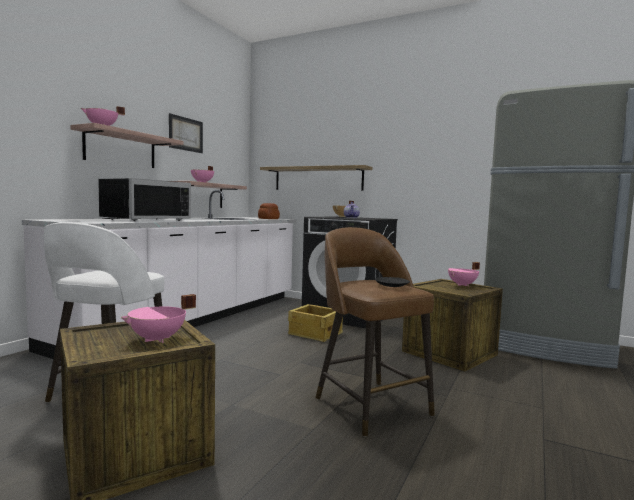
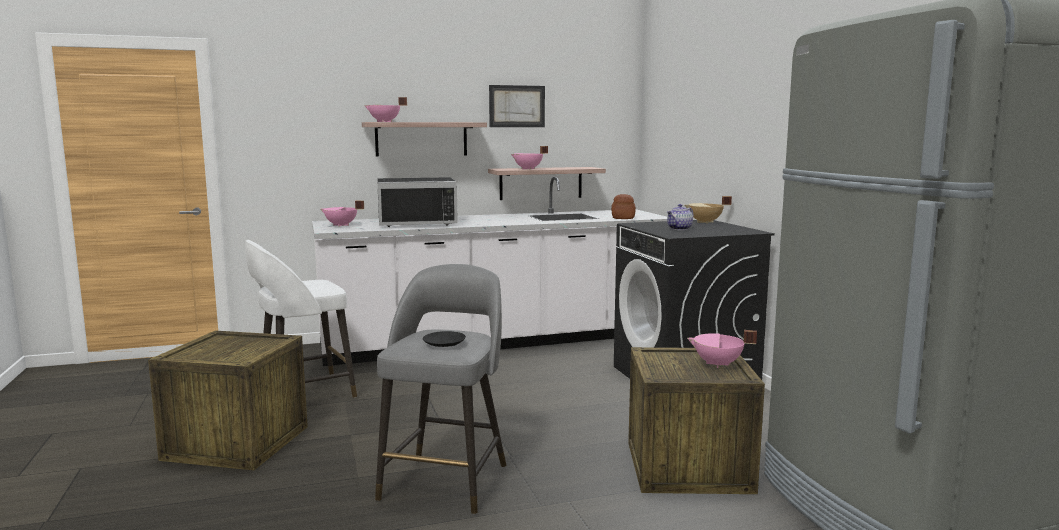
camera: 45 degrees right, 5 degrees up
pink cooking pot [121,294,196,343] -> pink cooking pot moved to [320,201,364,227]
shelf [260,165,373,191] -> none
crate [288,304,343,342] -> none
brown stool [315,227,435,437] -> grey stool [375,264,506,514]

